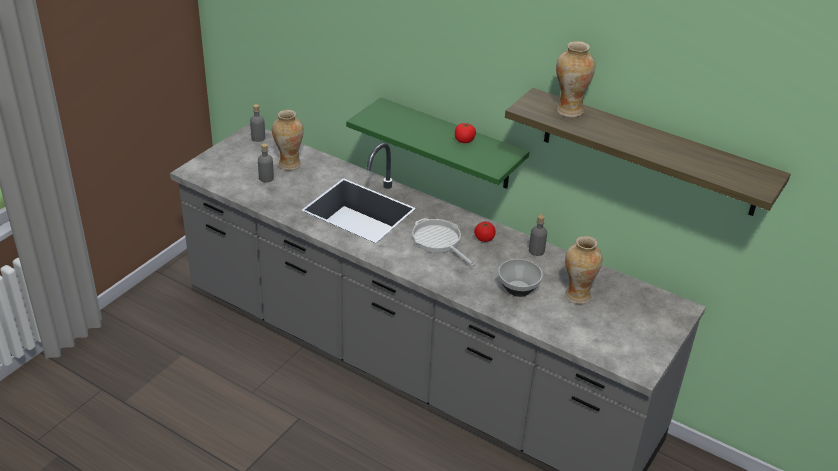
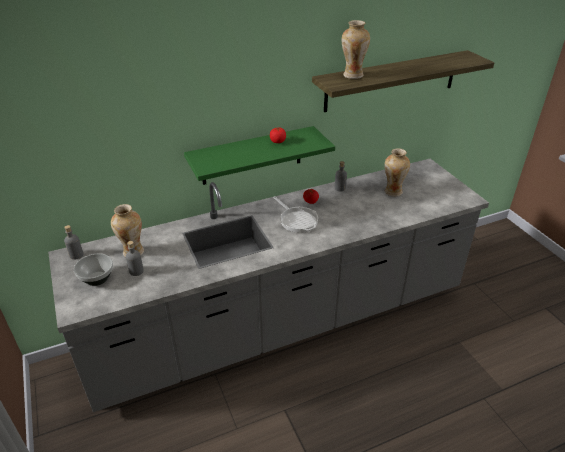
camera: 55 degrees left, 0 degrees up
frying pan [412,218,475,267] -> frying pan turned 120 degrees counterclockwise [273,196,318,233]
bowl [498,259,543,297] -> bowl moved to [74,254,113,286]

